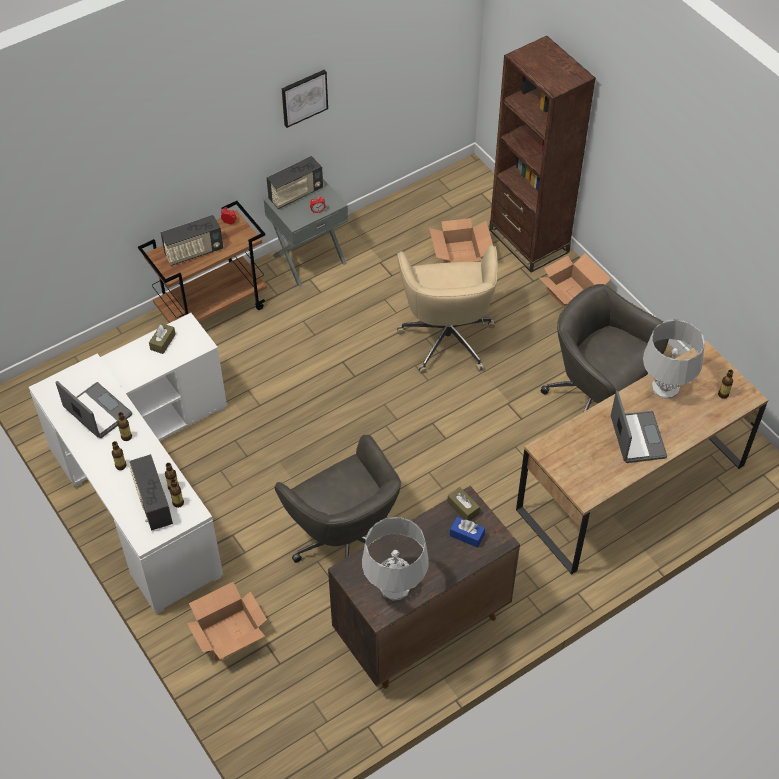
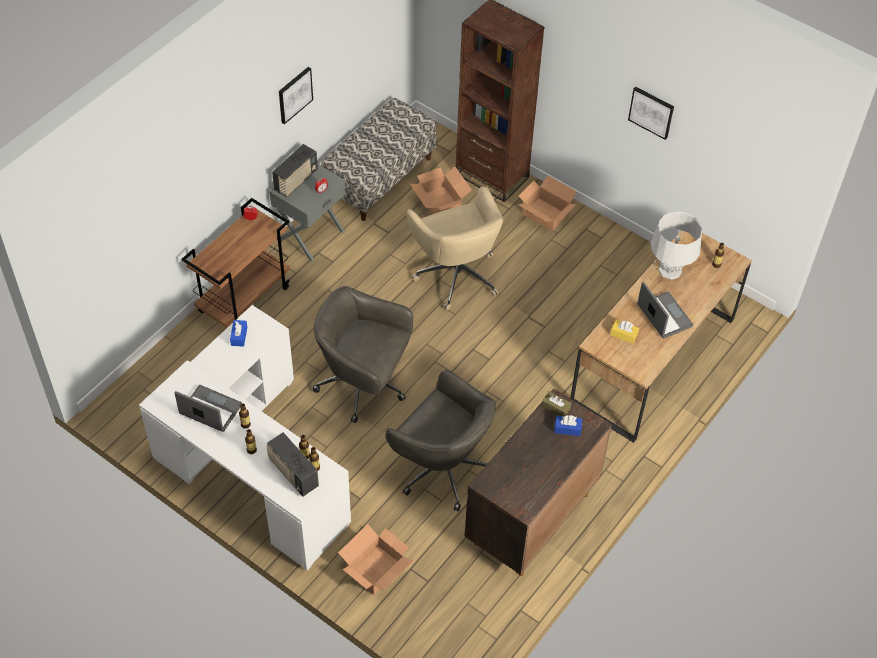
camera: 20 degrees left, 0 degrees up
brown tissue box [149,323,176,354] -> blue tissue box [230,320,247,347]
radio [161,215,223,266] -> none
grey table lamp [362,517,429,601] -> none
grey office chair [540,284,669,412] -> grey office chair moved to [312,286,413,423]
none -> bench [321,98,436,221]
none -> yellow tissue box [610,320,639,344]
none -> picture [628,87,674,140]

